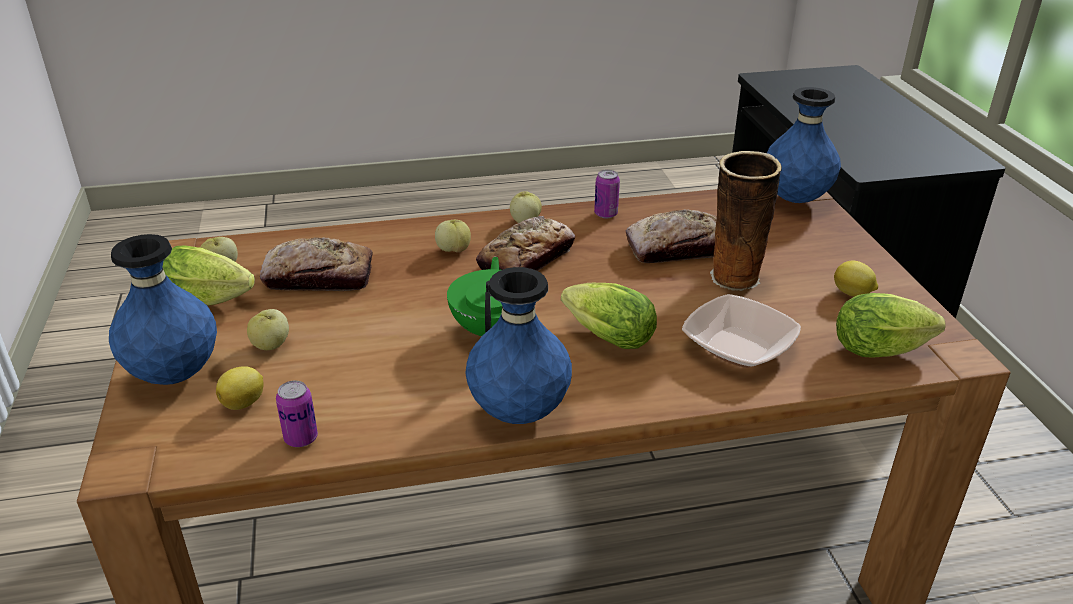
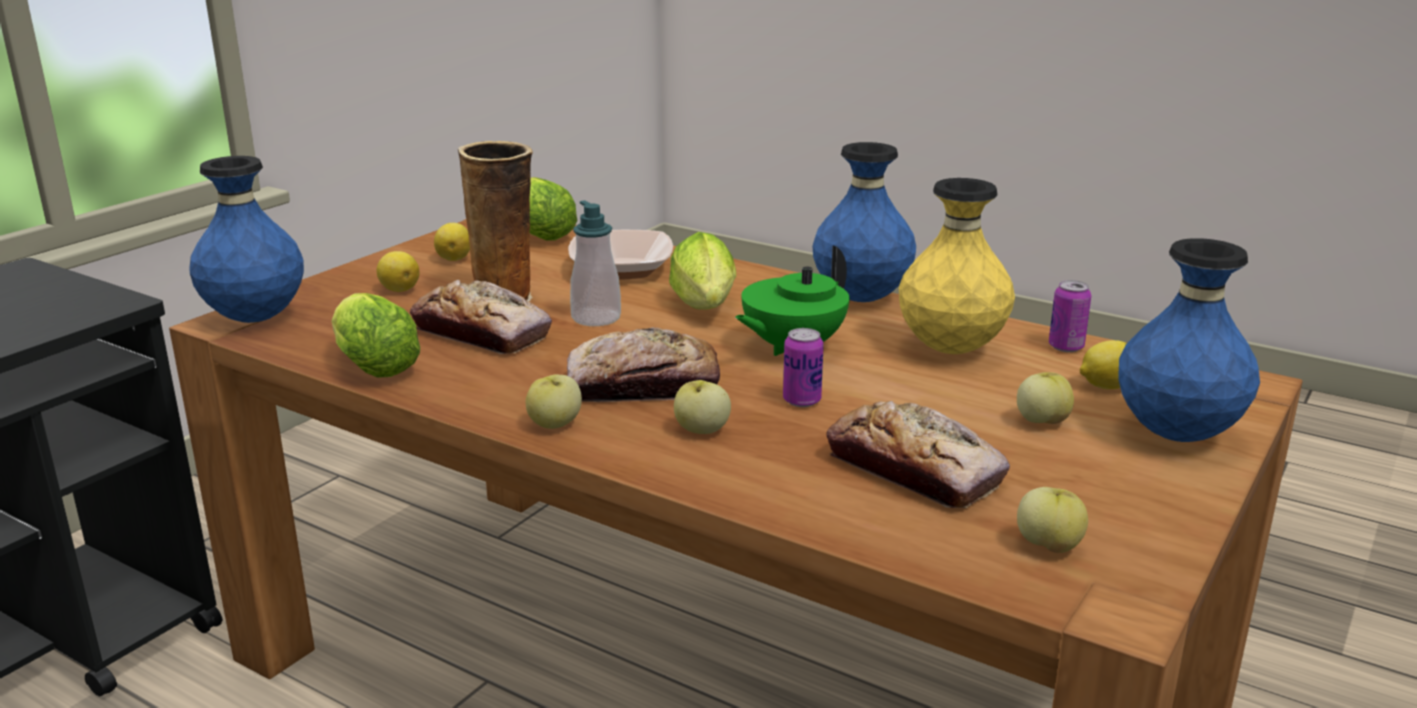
camera: 135 degrees left, 10 degrees down
lettuce [163,246,255,306] -> lettuce moved to [332,293,420,378]
can [594,170,620,218] -> can moved to [783,328,824,407]
none -> lemon [376,251,420,292]
none -> soap dispenser [570,200,621,326]
none -> yellow vase [899,178,1015,354]

